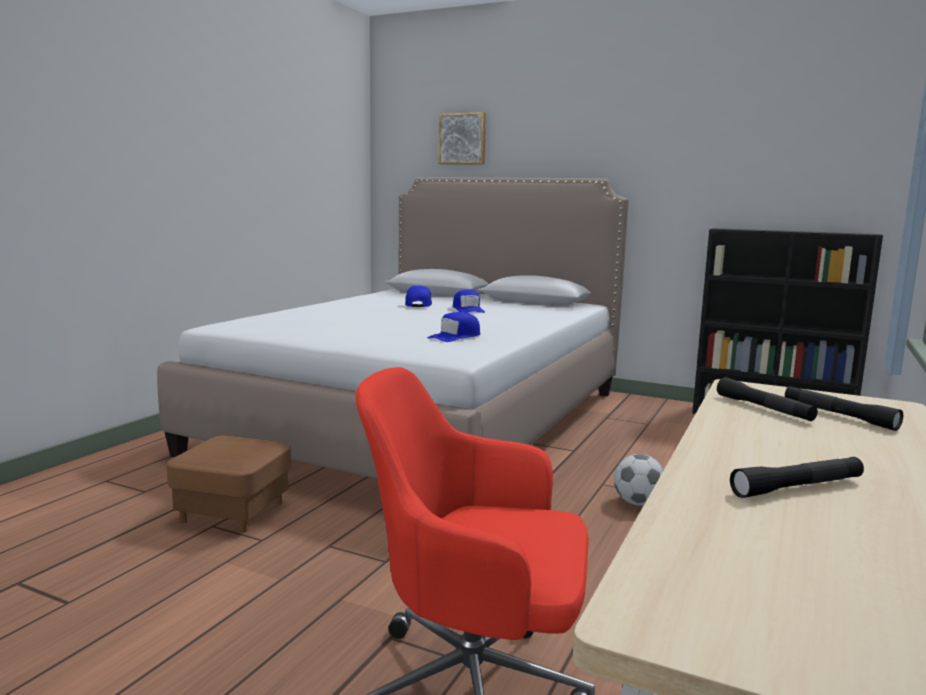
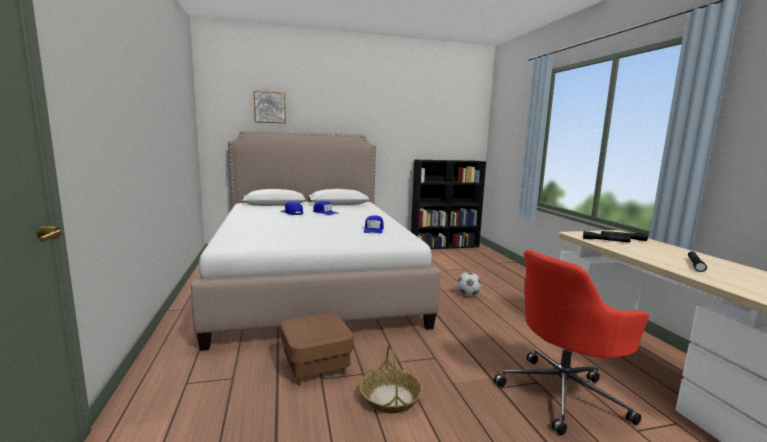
camera: 40 degrees left, 0 degrees up
none -> basket [359,344,423,414]

